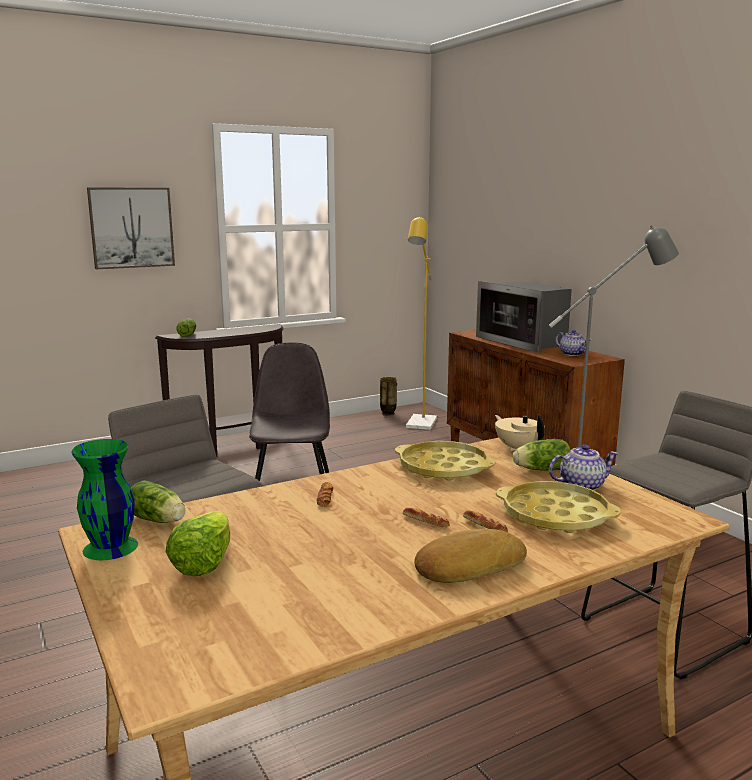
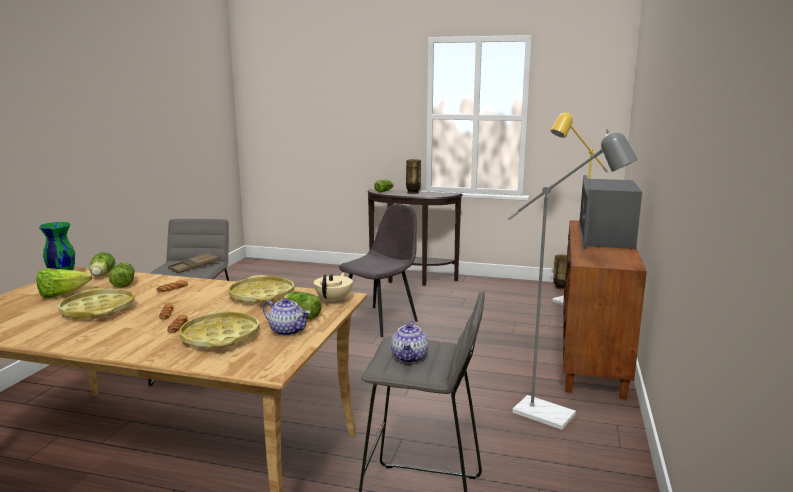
camera: 45 degrees right, 0 degrees up
picture [87,188,175,269] -> none
bread [414,529,527,583] -> none
teapot [555,330,592,356] -> teapot moved to [391,321,428,363]
none -> yellow tray [58,288,135,319]
none -> lettuce [109,262,135,288]
none -> brown tray [168,252,219,273]
none -> vase [406,159,421,194]

